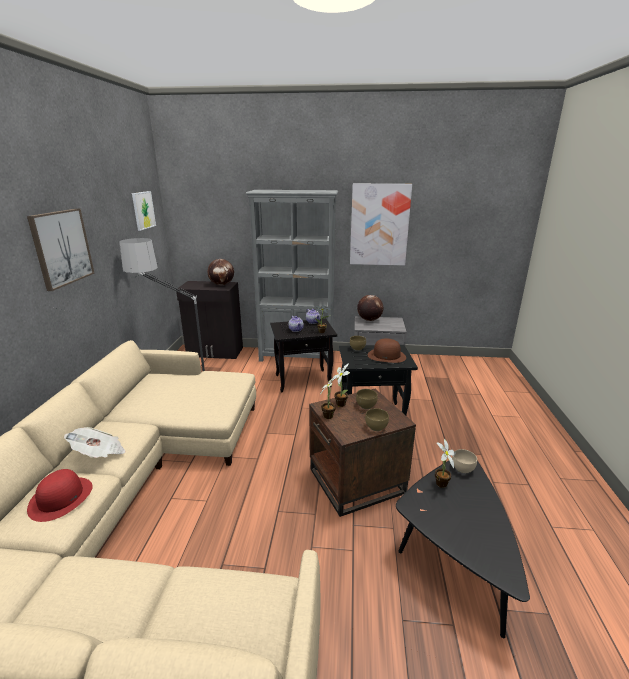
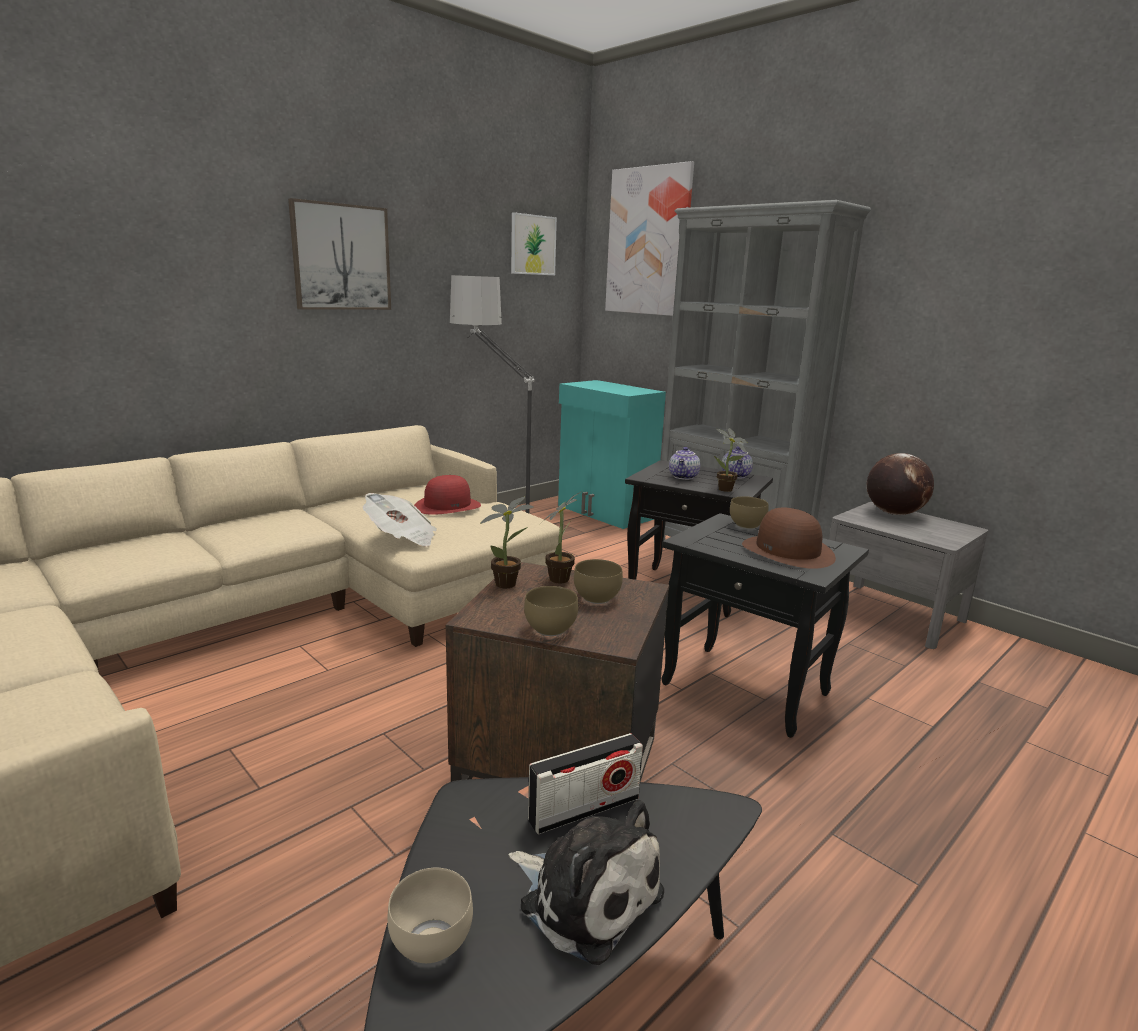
camera: 40 degrees right, 5 degrees down
red hat [27,469,93,522] -> red hat moved to [414,475,481,515]
newspaper [64,427,126,458] -> newspaper moved to [363,493,437,546]
black cabinet [176,281,243,359] -> turquoise cabinet [558,380,666,529]
globe [207,259,234,285] -> none
picture [350,184,412,265] -> picture moved to [605,161,694,316]
potted plant [435,438,456,488] -> radio [528,733,643,834]
beige bowl [452,449,477,473] -> beige bowl moved to [387,868,473,963]
none -> plush toy [508,800,664,965]

